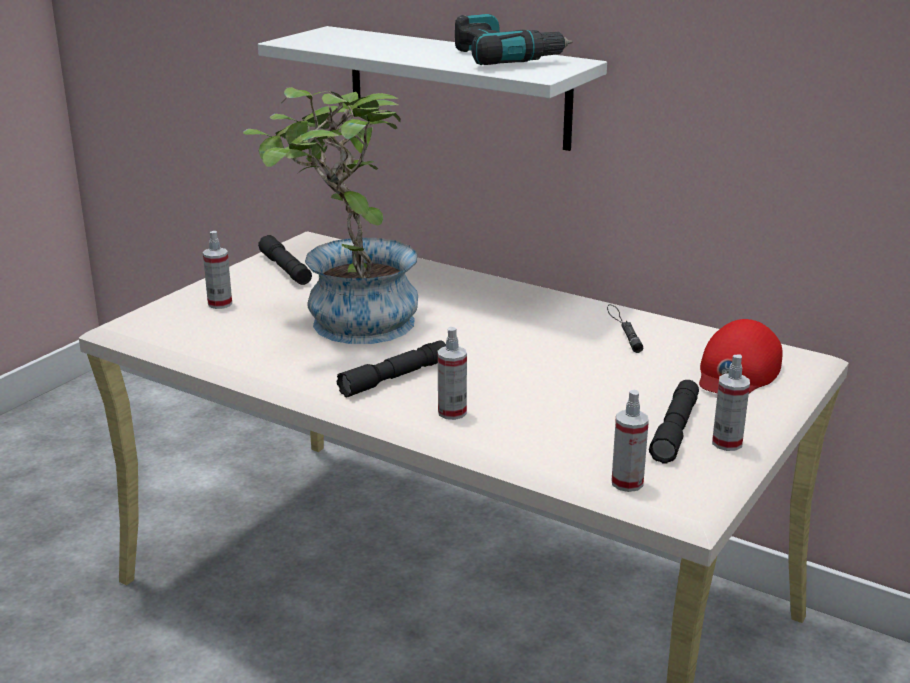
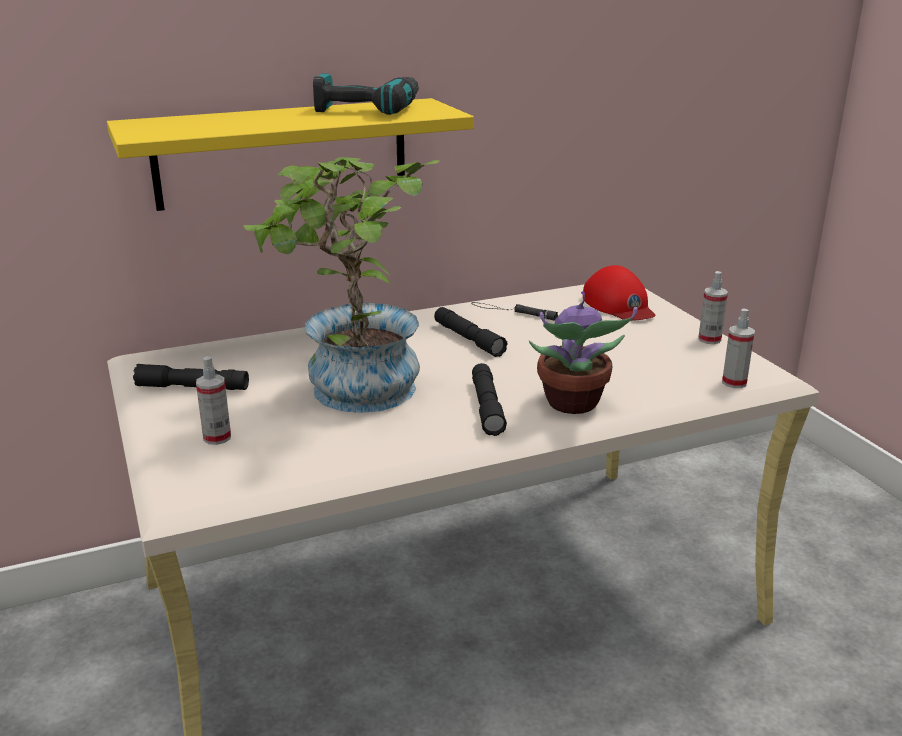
camera: 55 degrees left, 0 degrees up
white shelf [258,26,607,151] -> yellow shelf [107,98,474,211]
spray bottle [438,327,467,420] -> potted plant [529,291,638,414]
black flashlight [649,380,699,463] -> black flashlight moved to [434,307,508,357]

